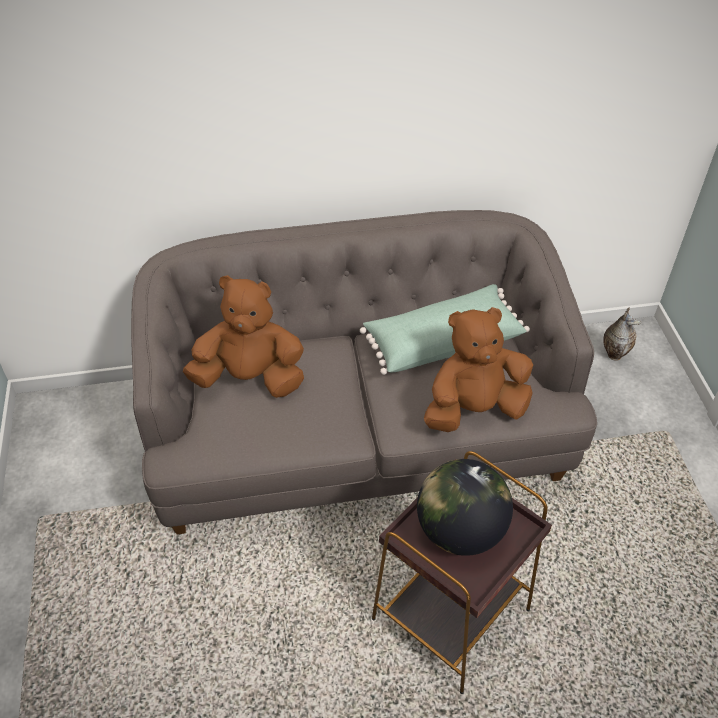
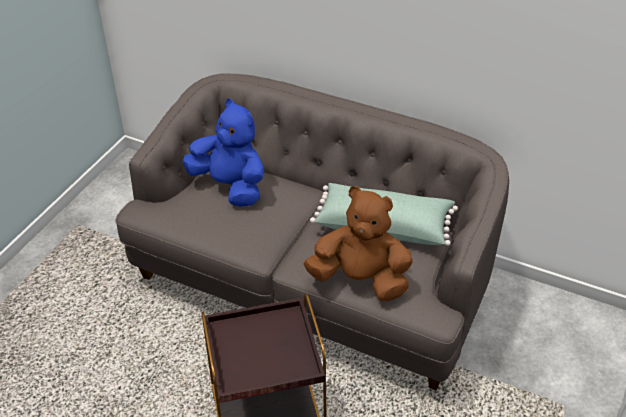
camera: 35 degrees right, 5 degrees down
brown plush toy [183,275,304,398] -> blue plush toy [183,98,264,207]
globe [417,459,513,556] -> none
vase [603,307,641,361] -> none

